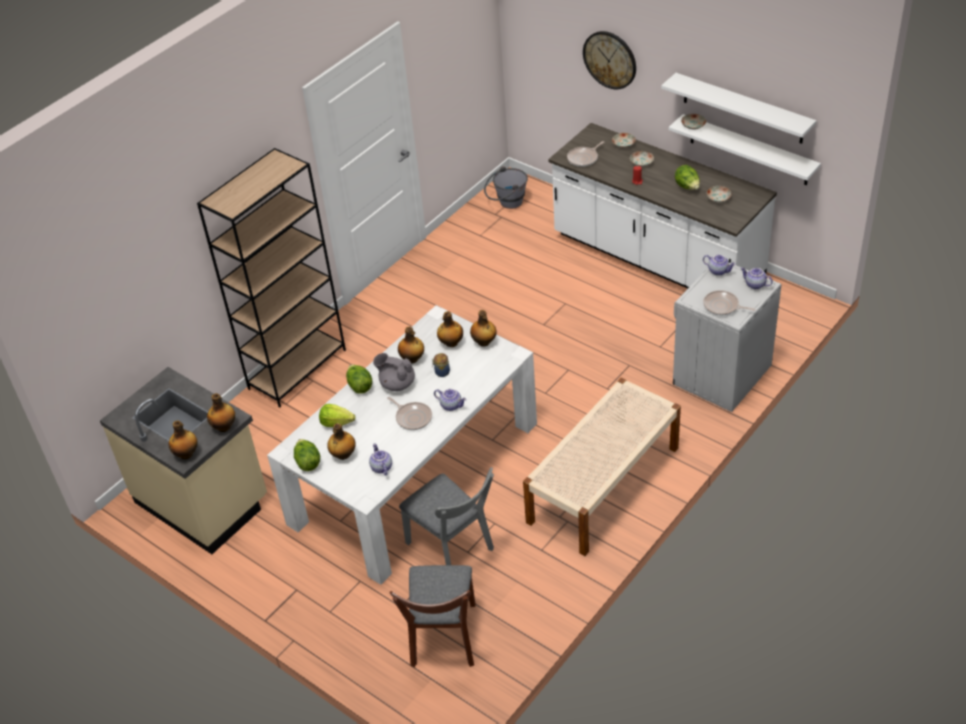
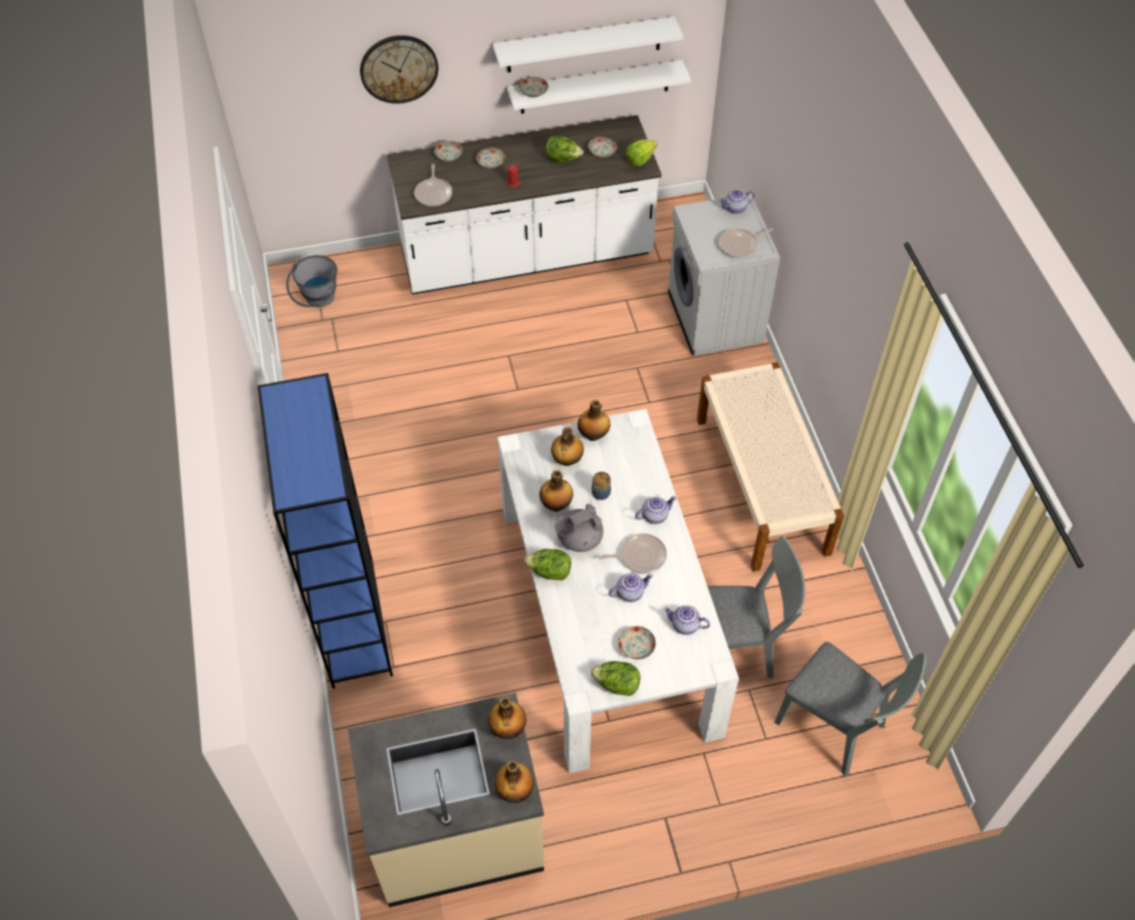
camera: 55 degrees left, 10 degrees up
beige bookcase [197,148,346,408] -> blue bookcase [257,373,393,689]
lettuce [319,404,355,427] -> lettuce moved to [626,139,657,167]
bottle [327,423,356,460] -> plate [618,626,656,659]
brown chair [389,565,475,667] -> grey chair [774,642,927,776]
teapot [703,255,736,276] -> teapot moved to [609,573,653,602]

